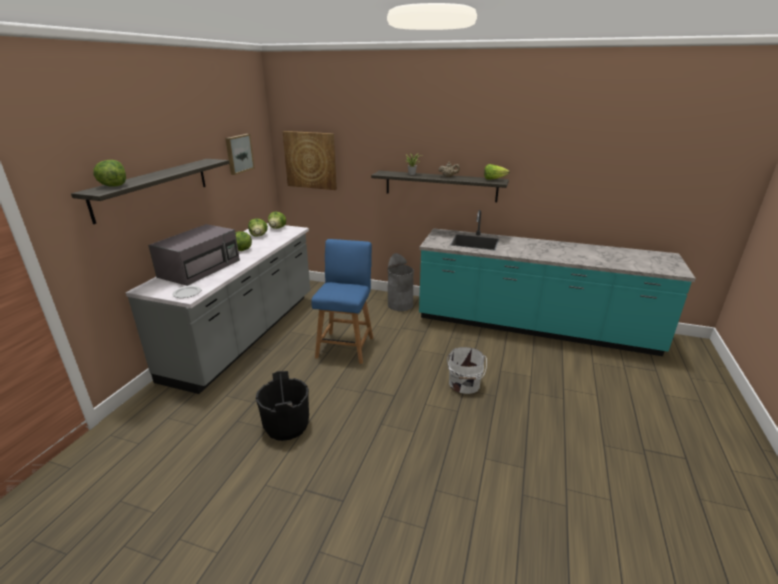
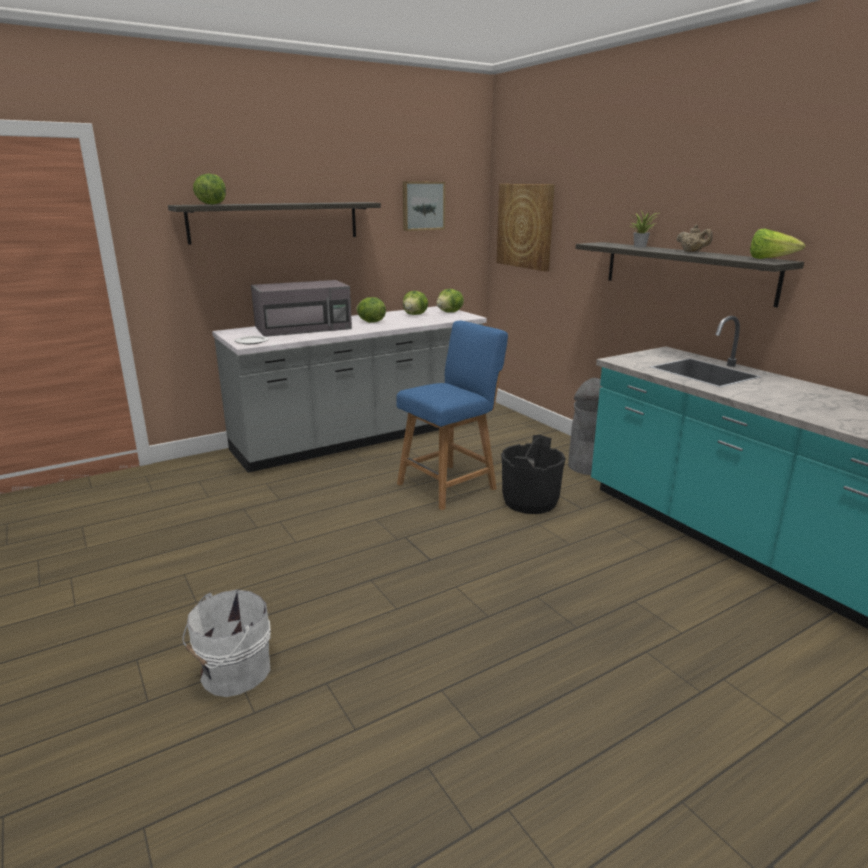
camera: 40 degrees right, 5 degrees down
black bucket [256,371,309,441] -> black bucket moved to [501,435,565,514]
white bucket [447,347,487,394] -> white bucket moved to [183,590,271,697]

